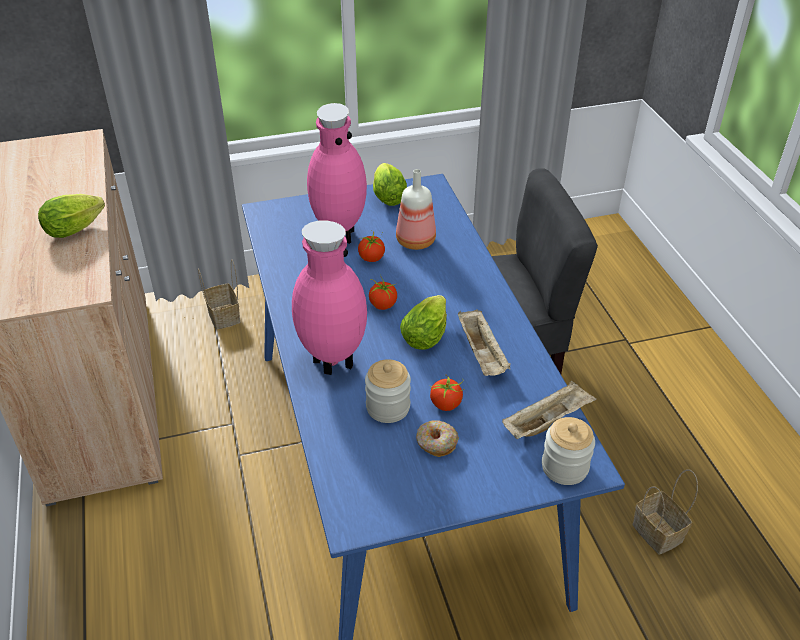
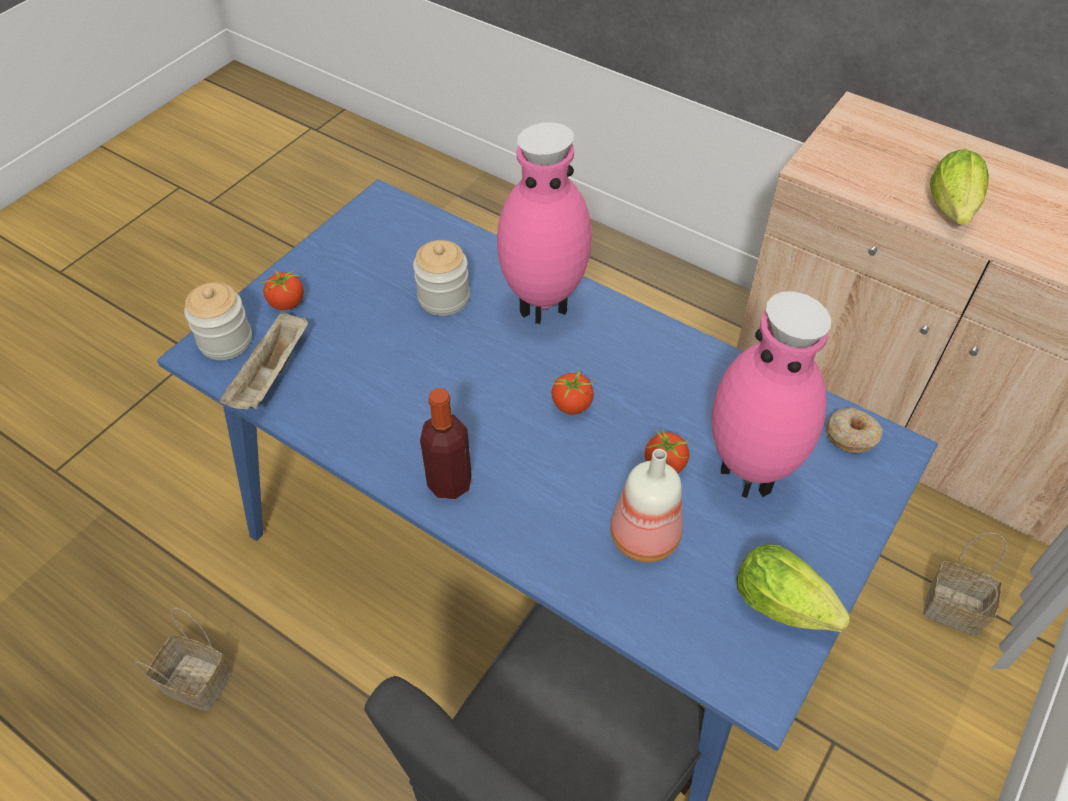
camera: 140 degrees right, 10 degrees up
lettuce [400,295,447,350] -> none
donut [416,420,459,457] -> donut moved to [826,408,883,453]
tomato [430,377,464,411] -> tomato moved to [257,269,304,310]
beige tray [458,309,511,376] -> none
none -> bottle [420,388,472,499]

